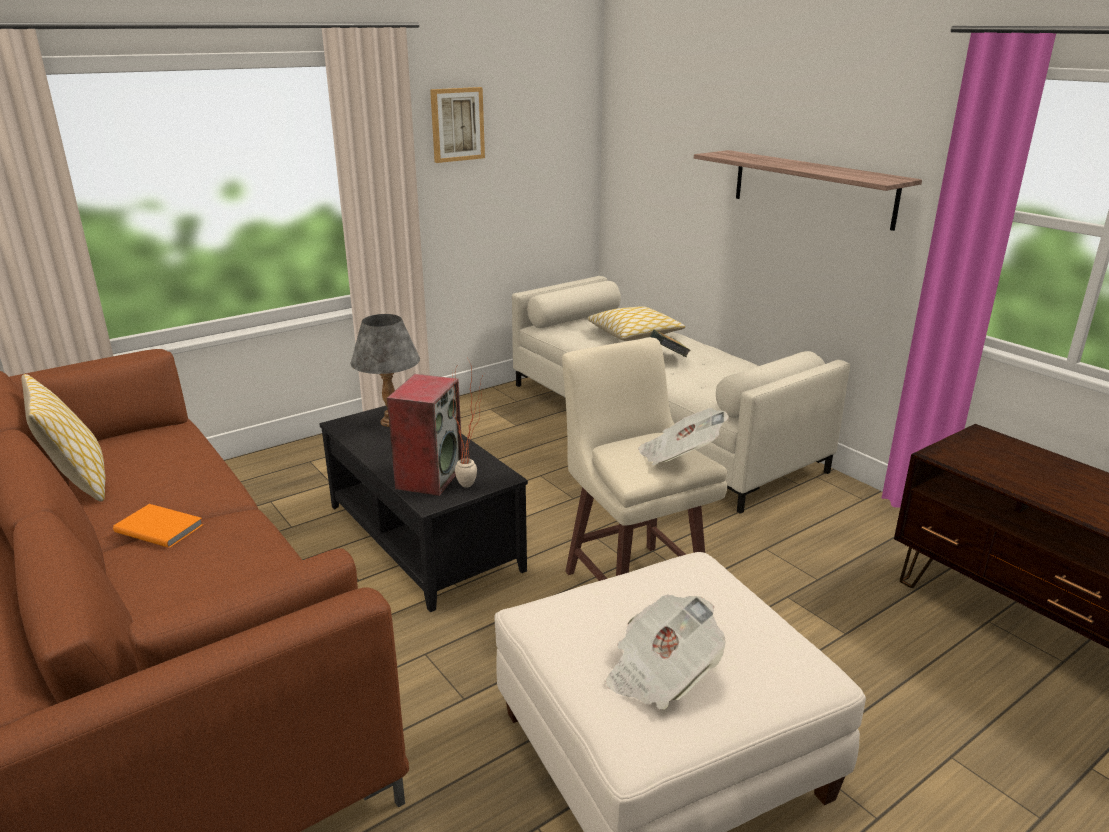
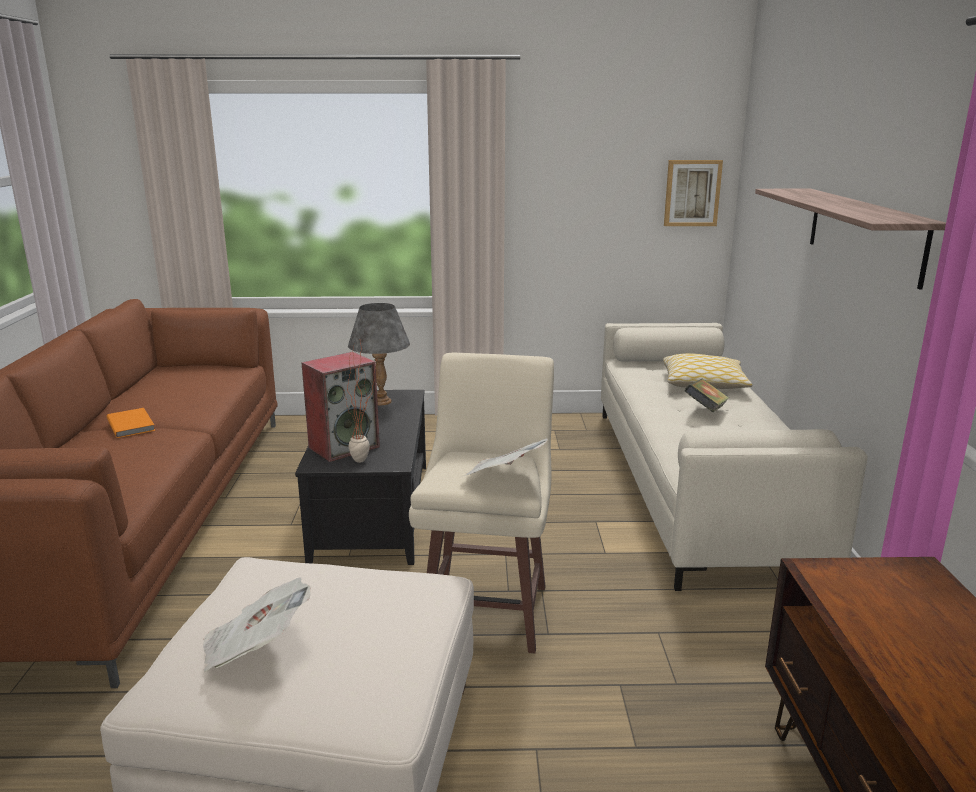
camera: 35 degrees right, 5 degrees down
pillow [21,374,105,501] -> none
picture [430,87,485,163] -> picture moved to [664,160,723,226]

